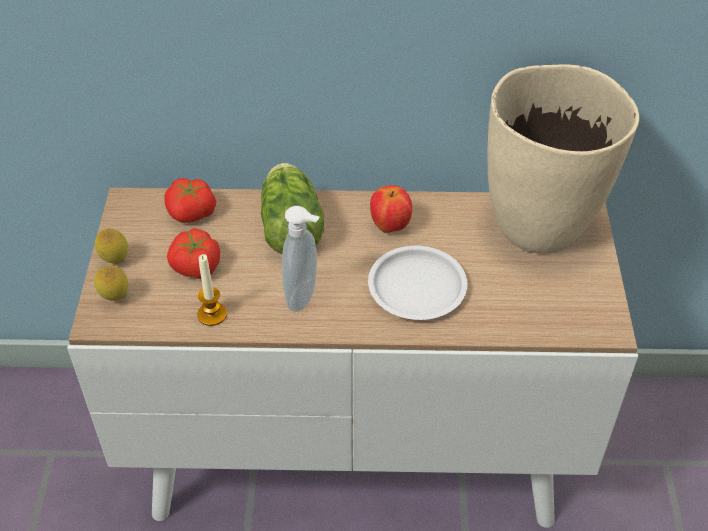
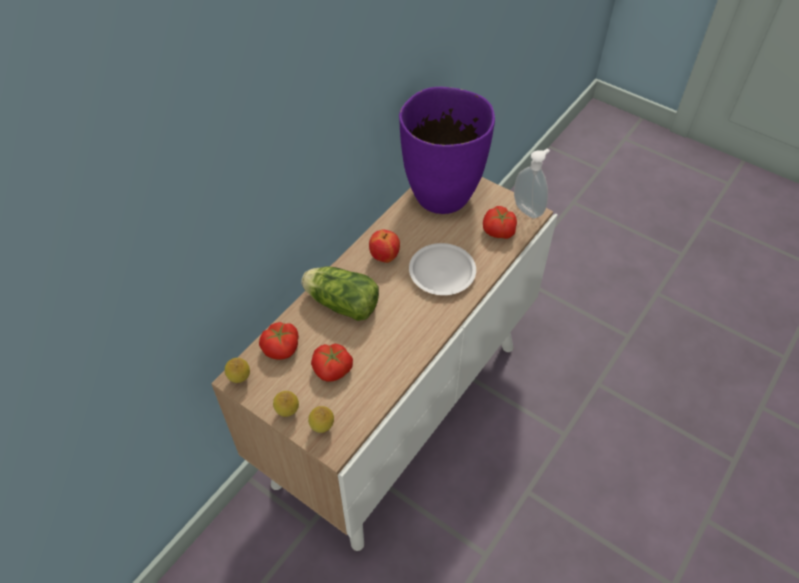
camera: 55 degrees left, 5 degrees up
candle [197,254,227,326] -> none
soap dispenser [282,206,320,312] -> soap dispenser moved to [514,148,550,218]
beige vase [487,64,639,253] -> purple vase [399,87,495,214]
none -> lemon [225,358,250,383]
none -> tomato [483,206,517,239]

